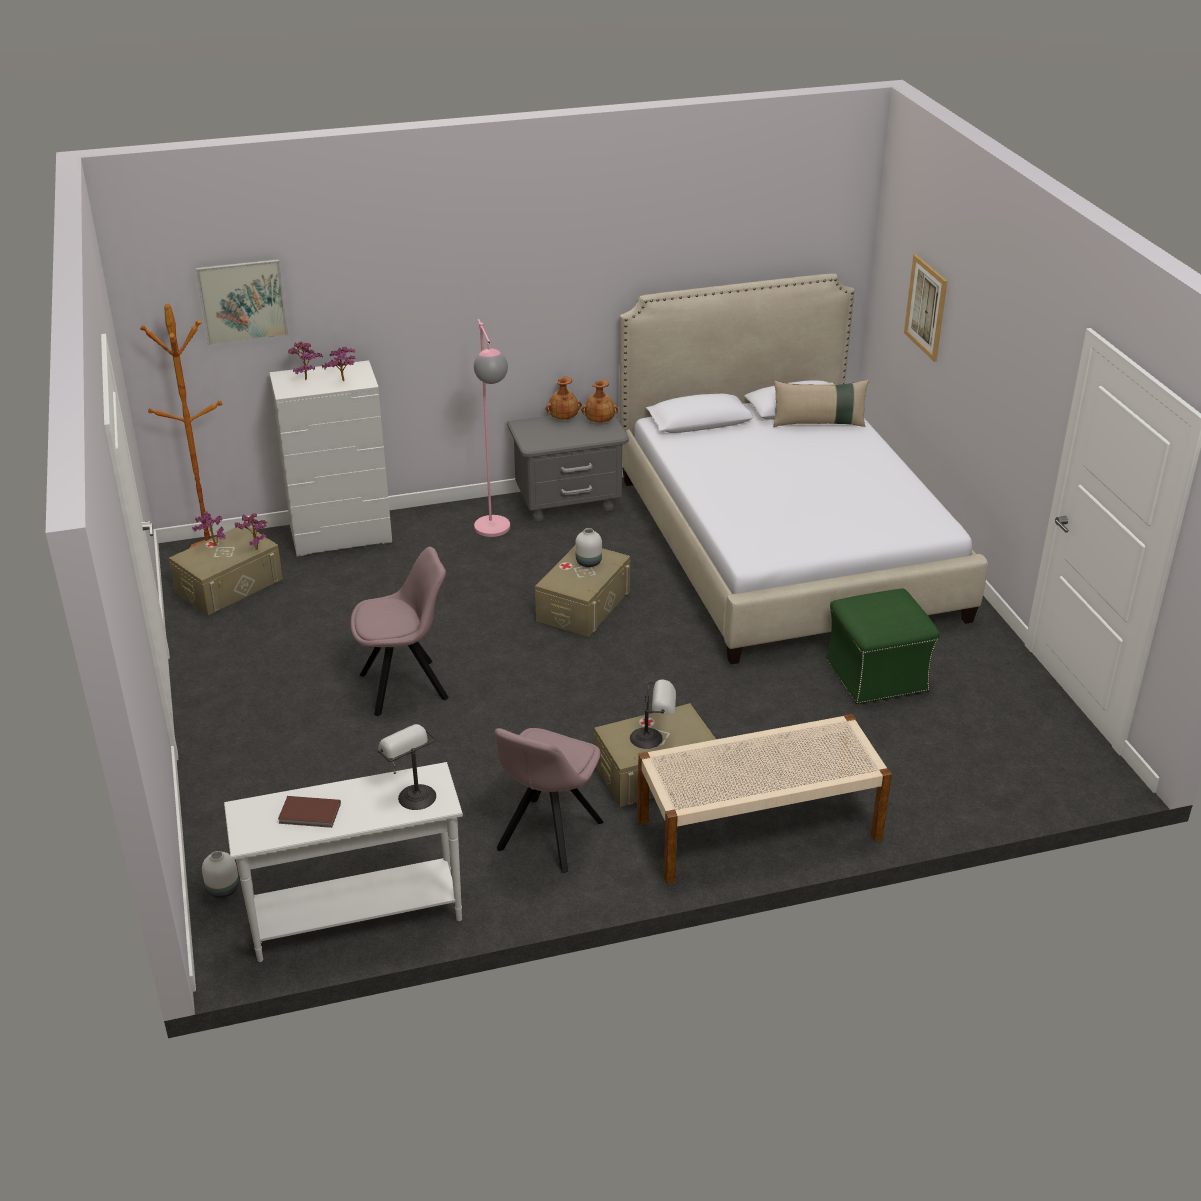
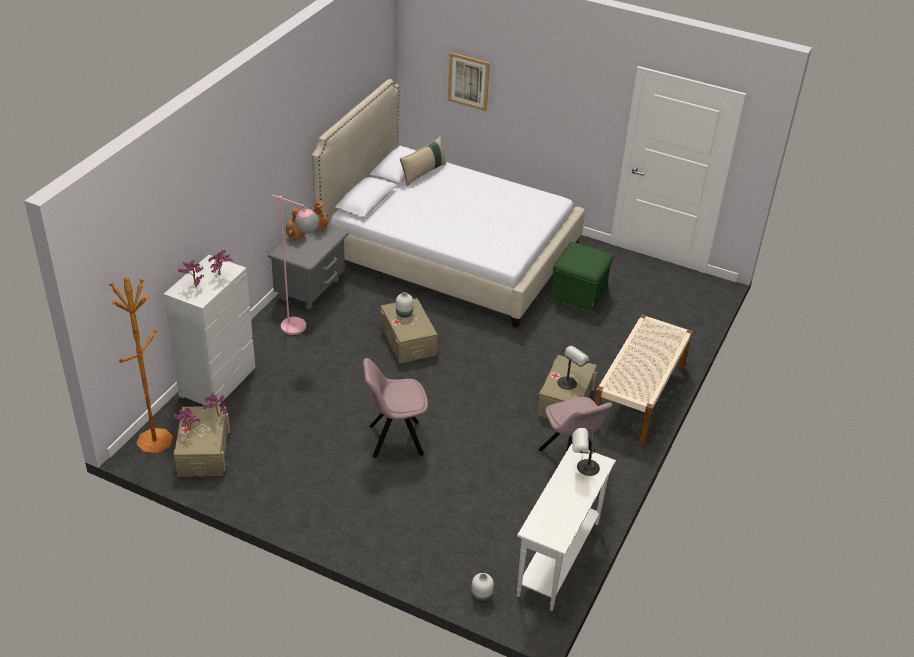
camera: 50 degrees left, 5 degrees up
picture [196,259,289,345] -> none
brown book [278,796,341,828] -> none
pink chair [351,547,449,716] -> pink chair turned 120 degrees counterclockwise [363,358,428,458]

